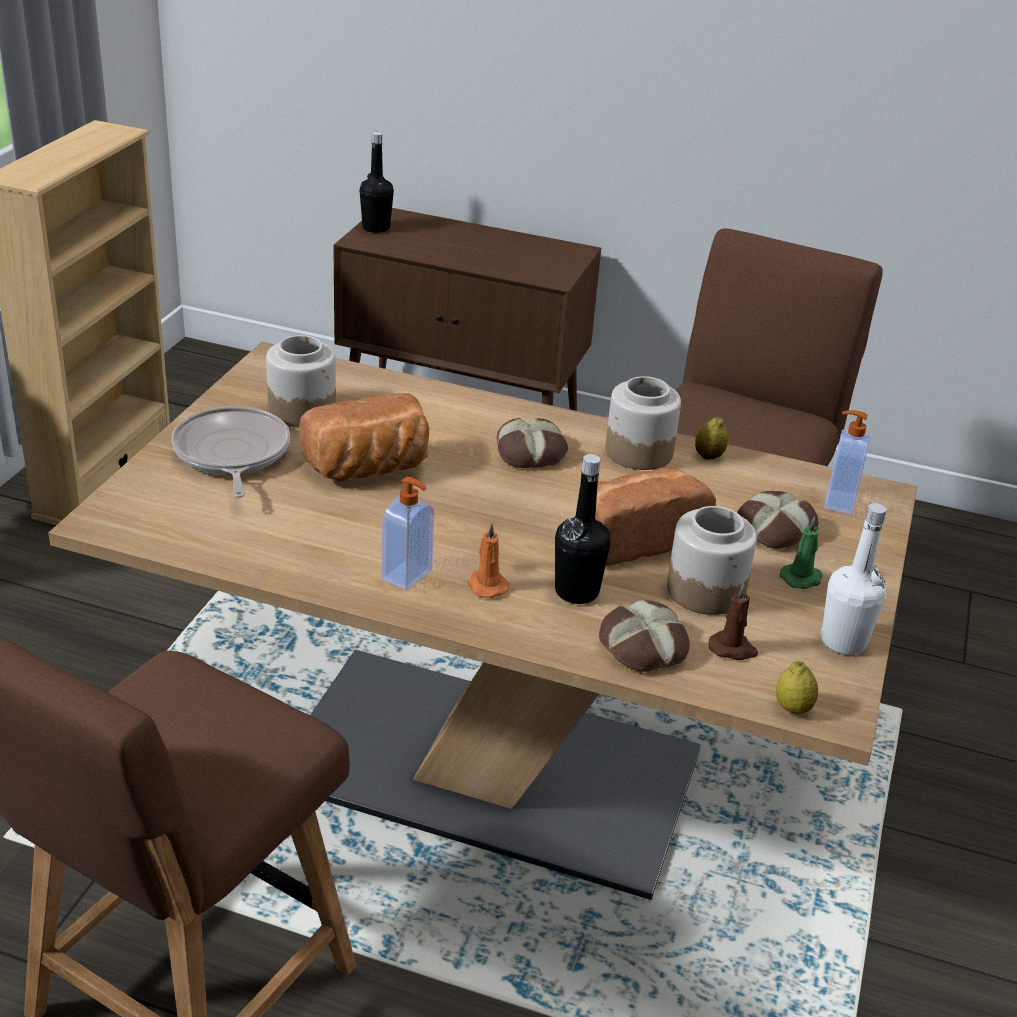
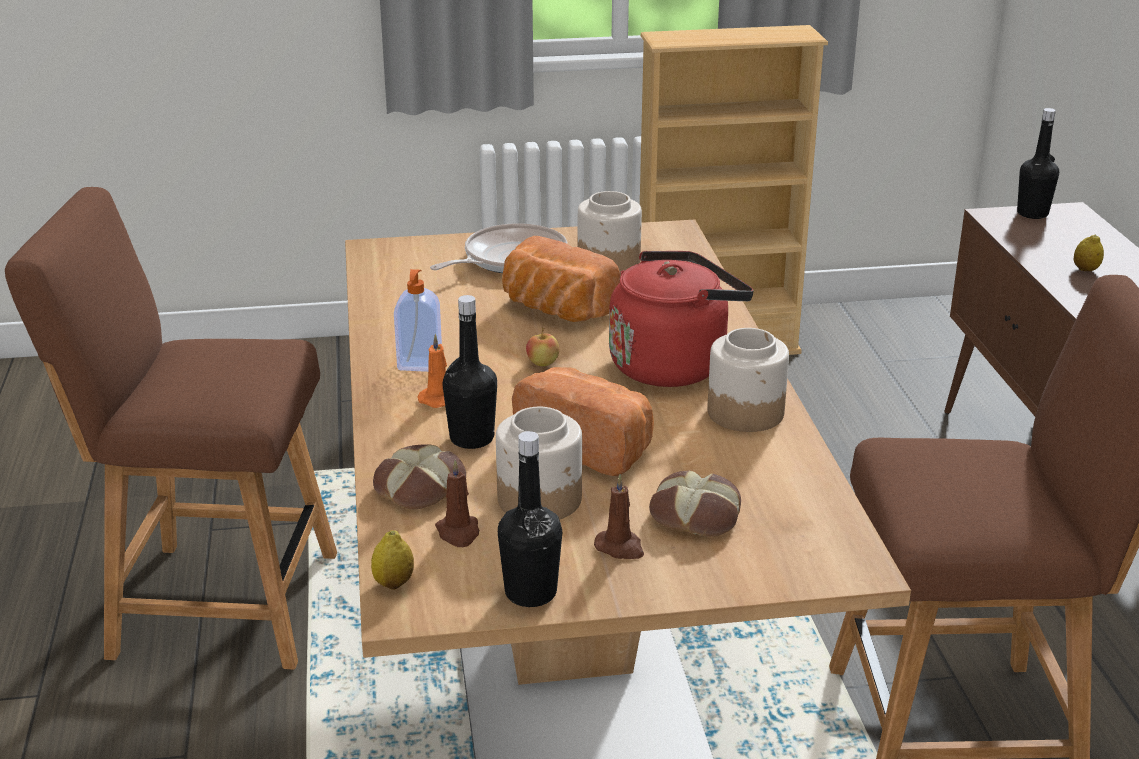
camera: 65 degrees right, 5 degrees down
bread [497,418,568,468] -> red kettle [609,251,754,387]
lemon [695,417,728,459] -> lemon moved to [1073,234,1104,272]
green candle [780,517,823,589] -> brown candle [594,474,644,559]
white bottle [820,503,887,655] -> black bottle [498,431,562,607]
soap dispenser [824,410,871,514] -> none
none -> apple [526,327,560,366]

